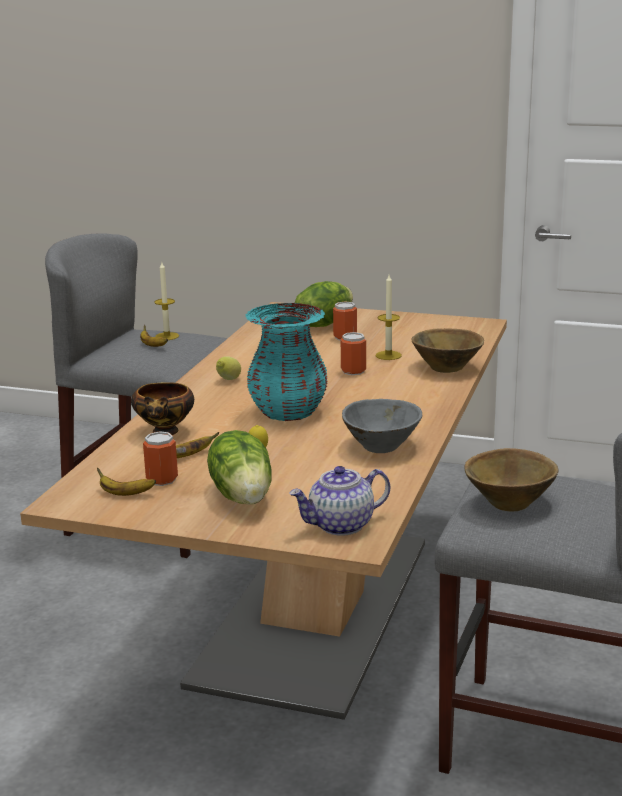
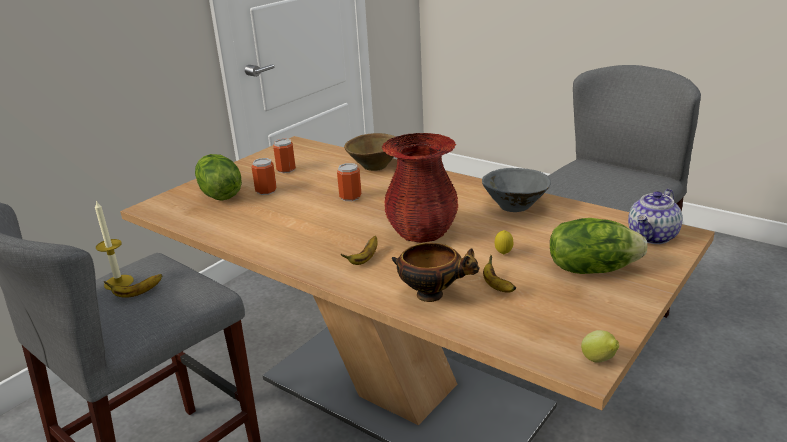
camera: 70 degrees left, 5 degrees up
banana [97,468,156,496] -> banana moved to [340,236,378,265]
can [143,431,178,486] -> can moved to [273,139,296,173]
lemon [216,356,241,380] -> lemon moved to [581,330,619,363]
turquoise vase [245,303,328,421] -> red vase [381,133,458,243]
teapot [289,466,390,536] -> teapot turned 45 degrees clockwise [628,189,682,244]
candle [376,275,402,360] -> none
brown bowl [465,448,558,512] -> none

